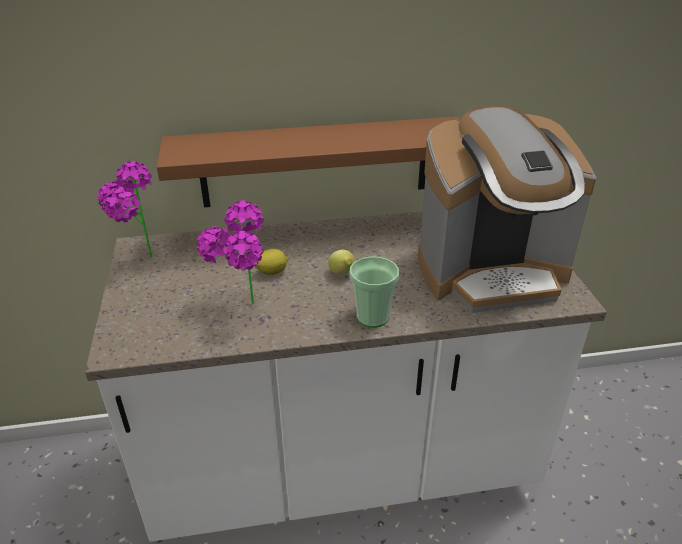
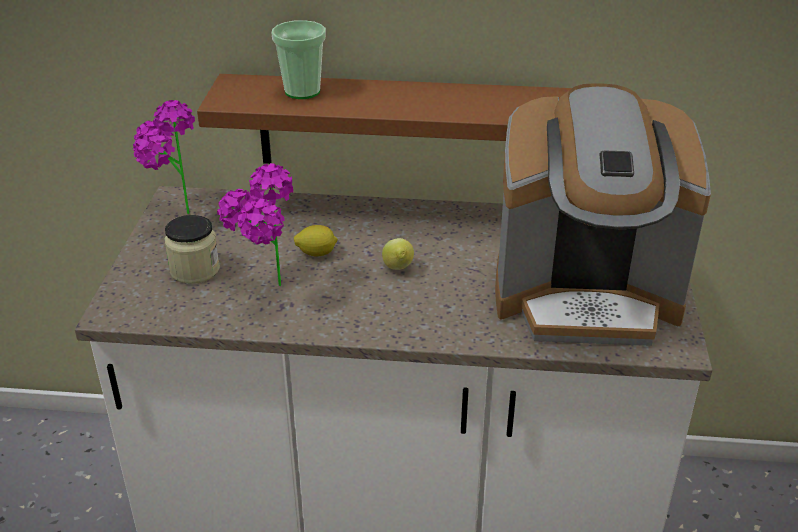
camera: 15 degrees right, 0 degrees up
cup [349,256,399,328] -> cup moved to [272,20,326,99]
none -> jar [165,215,220,284]

